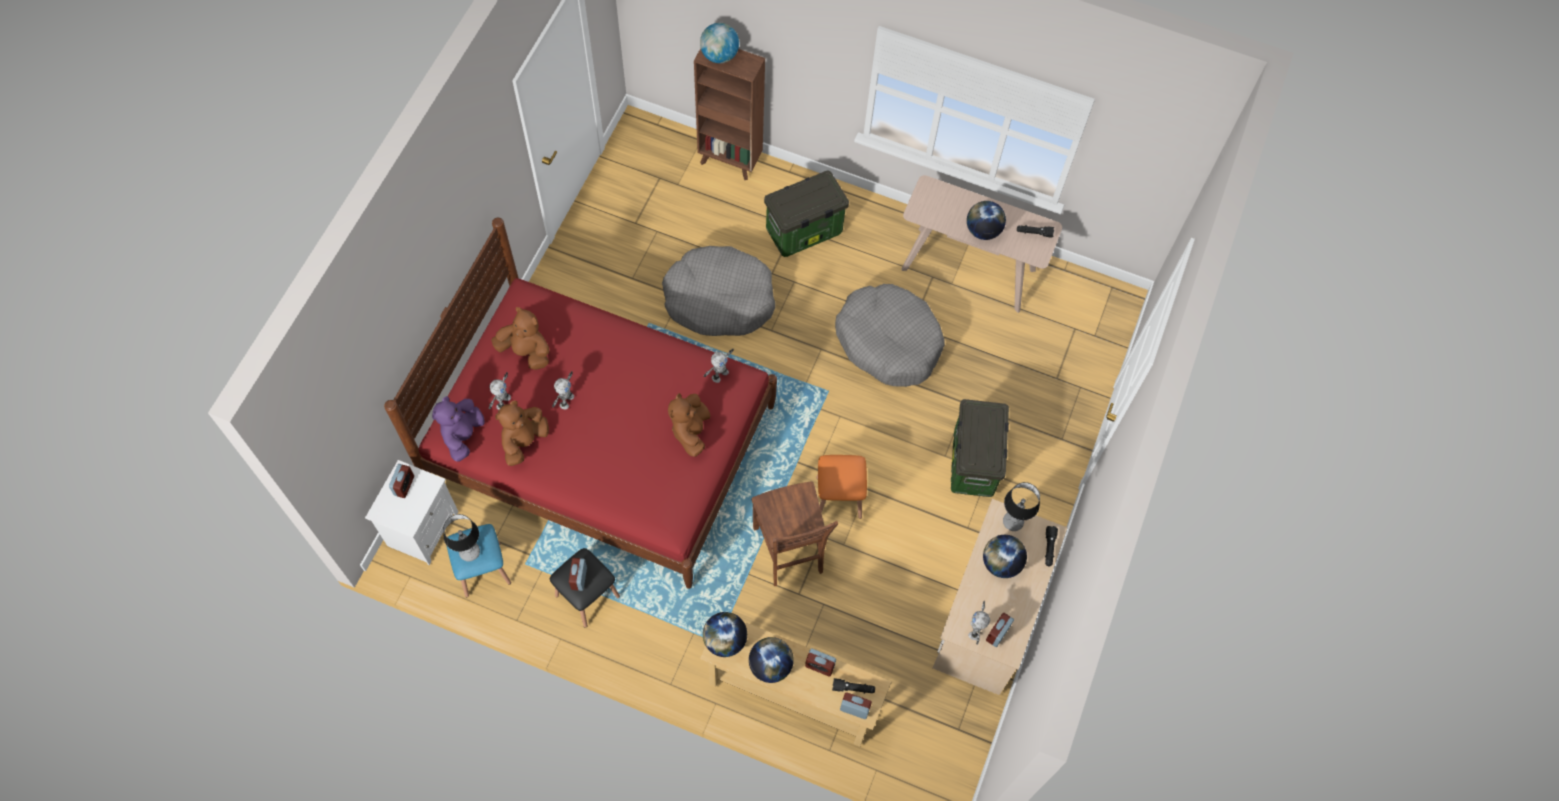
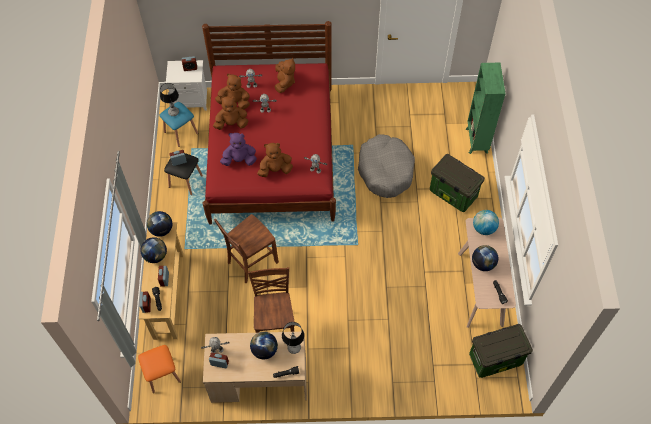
camera: 70 degrees right, 5 degrees down
purple plush toy [432,396,485,462] -> purple plush toy moved to [220,133,257,166]
brown bookcase [694,48,765,180] -> green bookcase [466,63,506,154]
globe [700,23,739,63] -> globe moved to [473,210,499,235]
orange stool [816,455,867,519] -> orange stool moved to [138,345,181,393]
grey dog bed [835,284,945,387] -> none
storage box [951,399,1009,497] -> storage box moved to [469,324,533,378]
none -> brown plush toy [213,96,248,130]
none -> brown chair [248,267,295,333]

